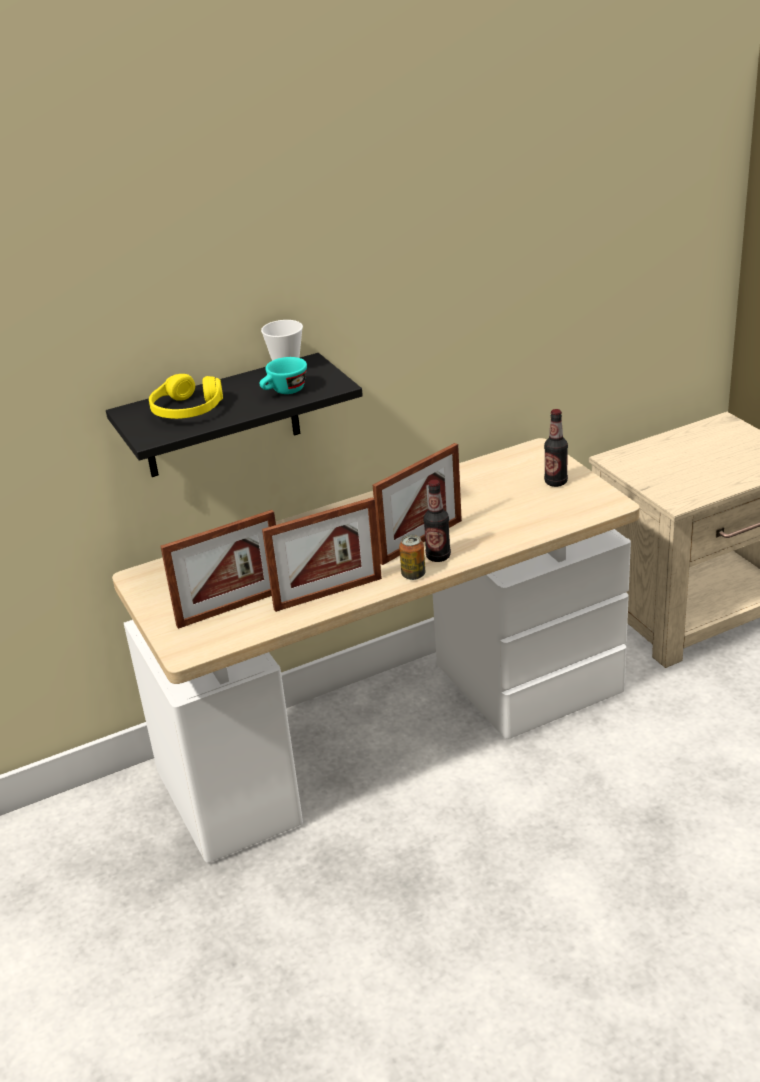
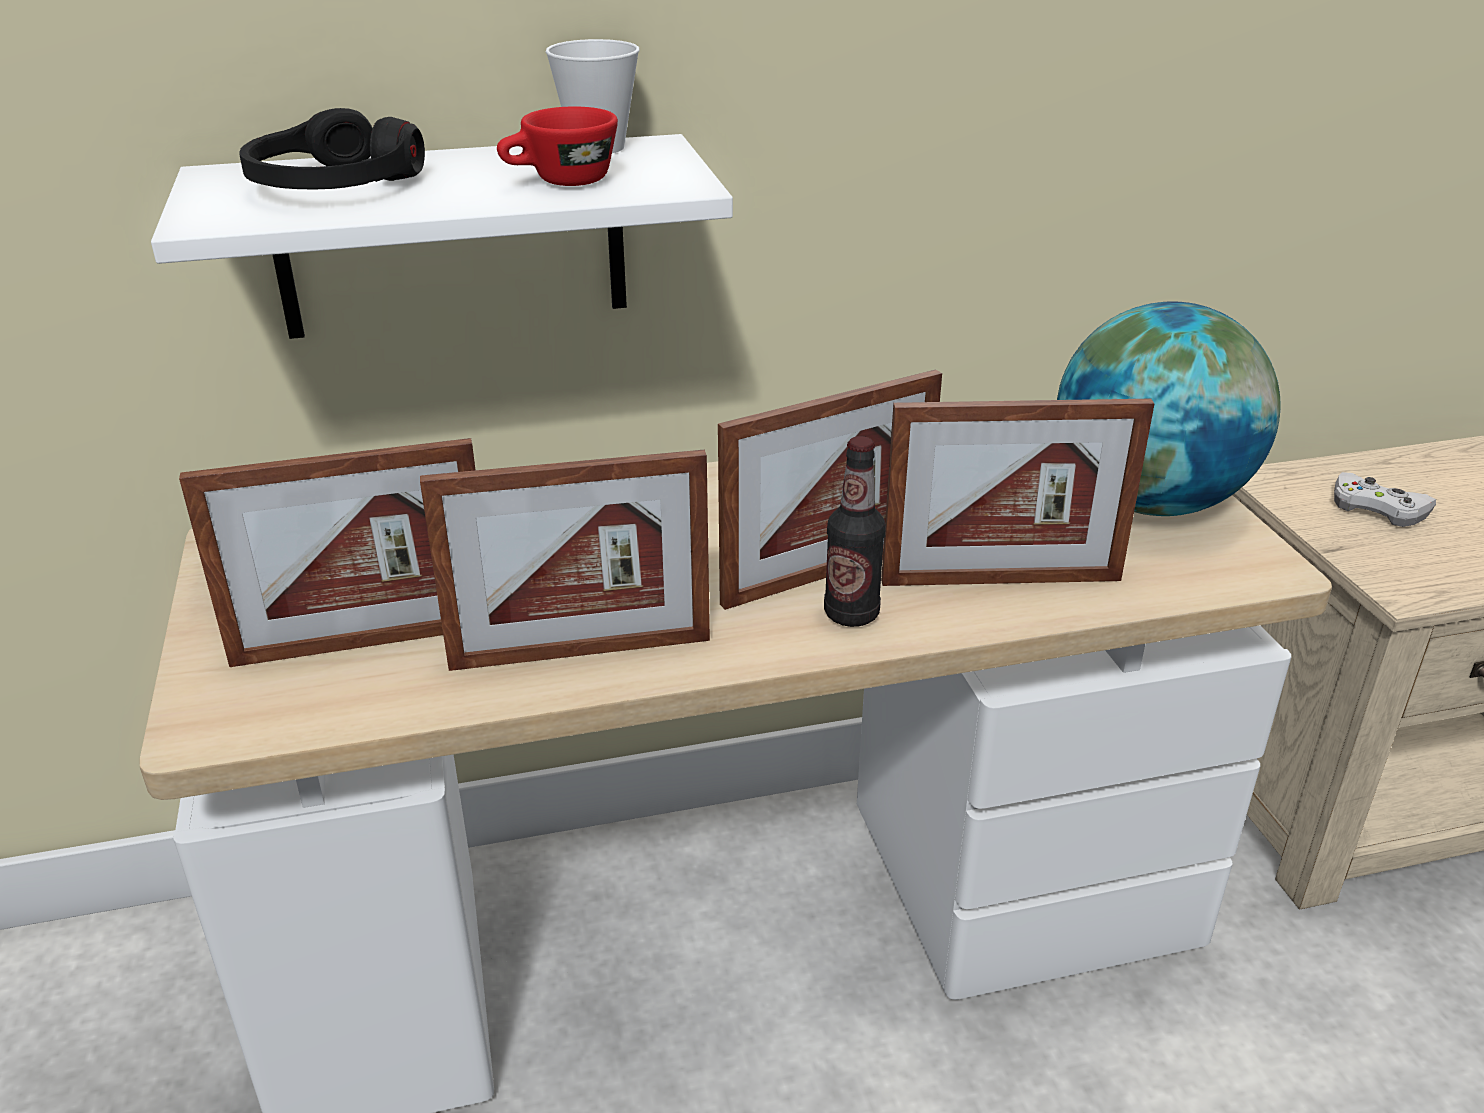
camera: 10 degrees right, 0 degrees up
black shelf [106,353,363,477] -> white shelf [151,134,733,339]
yellow headphones [149,374,223,419] -> black headphones [239,108,425,189]
turquoise cup [260,357,307,394] -> red cup [497,106,618,186]
can [399,535,425,580] -> none
bottle [544,409,568,487] -> globe [1057,301,1281,516]
none -> picture frame [881,399,1155,586]
none -> white game controller [1334,472,1436,527]

